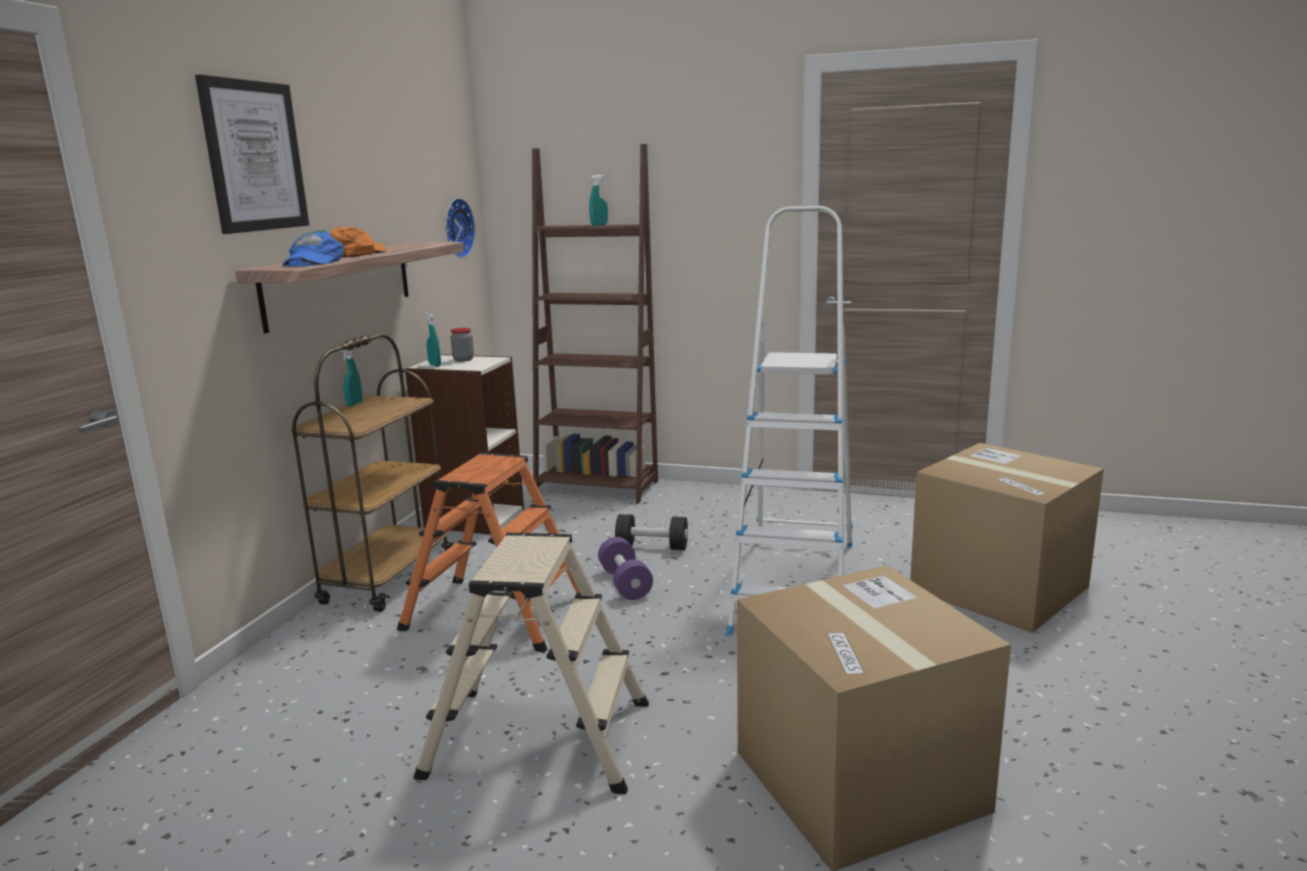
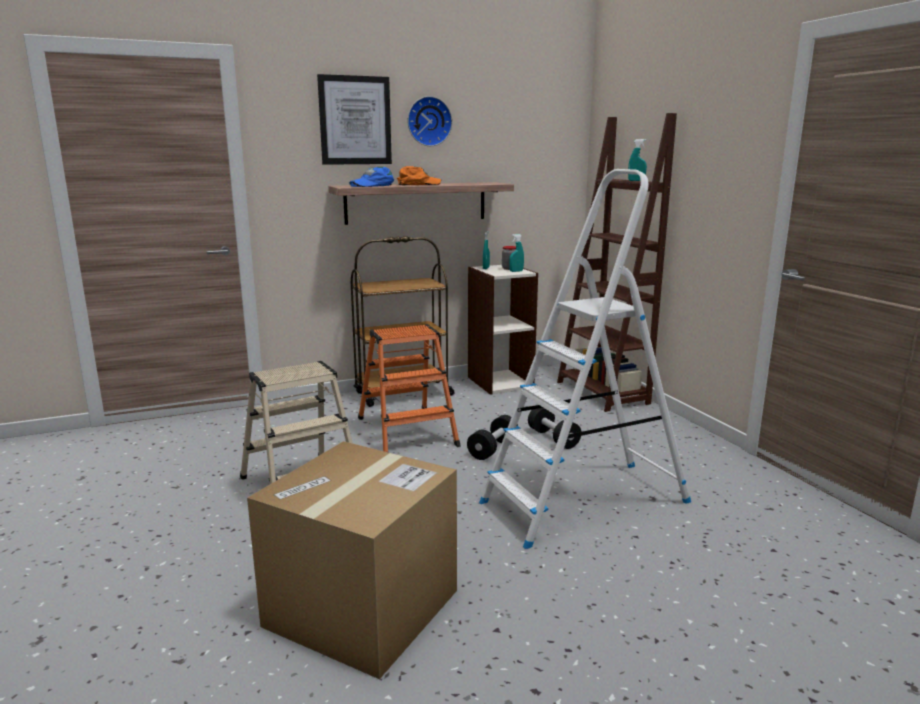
camera: 50 degrees right, 0 degrees up
turquoise spray bottle [341,349,362,406] -> turquoise spray bottle moved to [509,234,524,272]
wall clock [445,198,476,258] -> wall clock moved to [407,96,452,146]
purple dumbbell [598,537,653,600] -> black dumbbell [467,415,518,460]
cardboard box [910,443,1104,633] -> none

